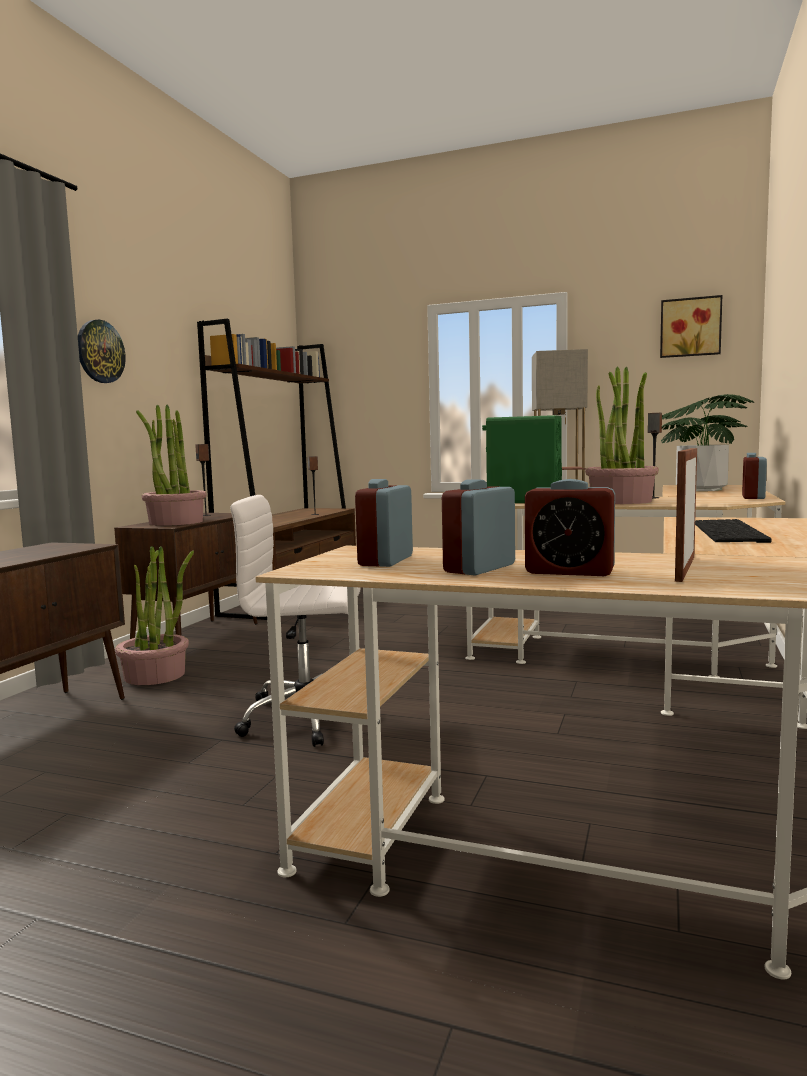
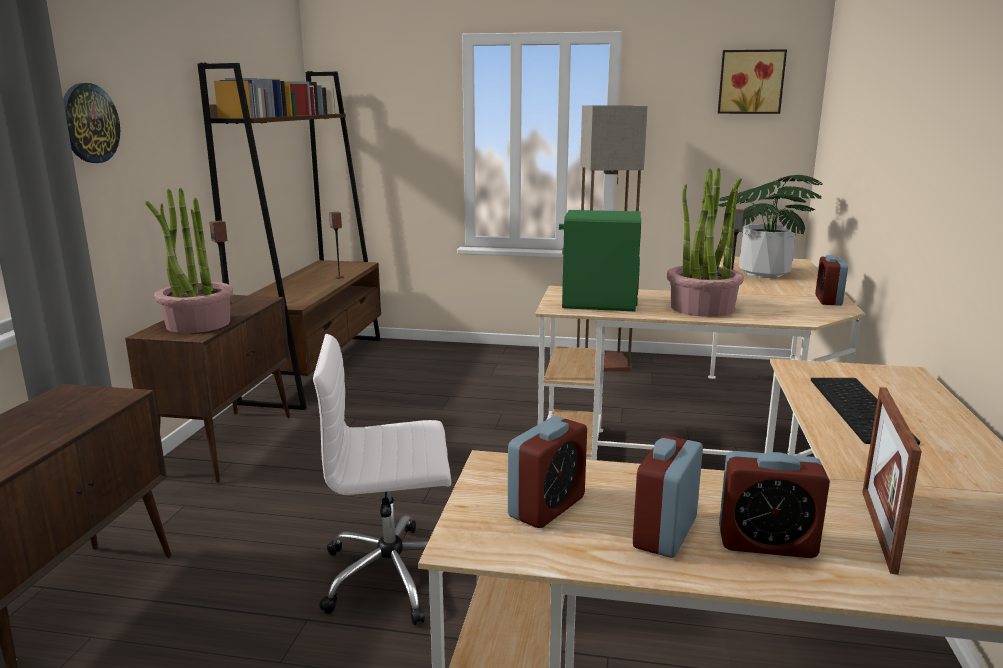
camera: 10 degrees left, 10 degrees up
potted plant [115,546,194,685] -> none
alarm clock [355,479,413,567] -> alarm clock turned 150 degrees counterclockwise [508,416,587,528]

